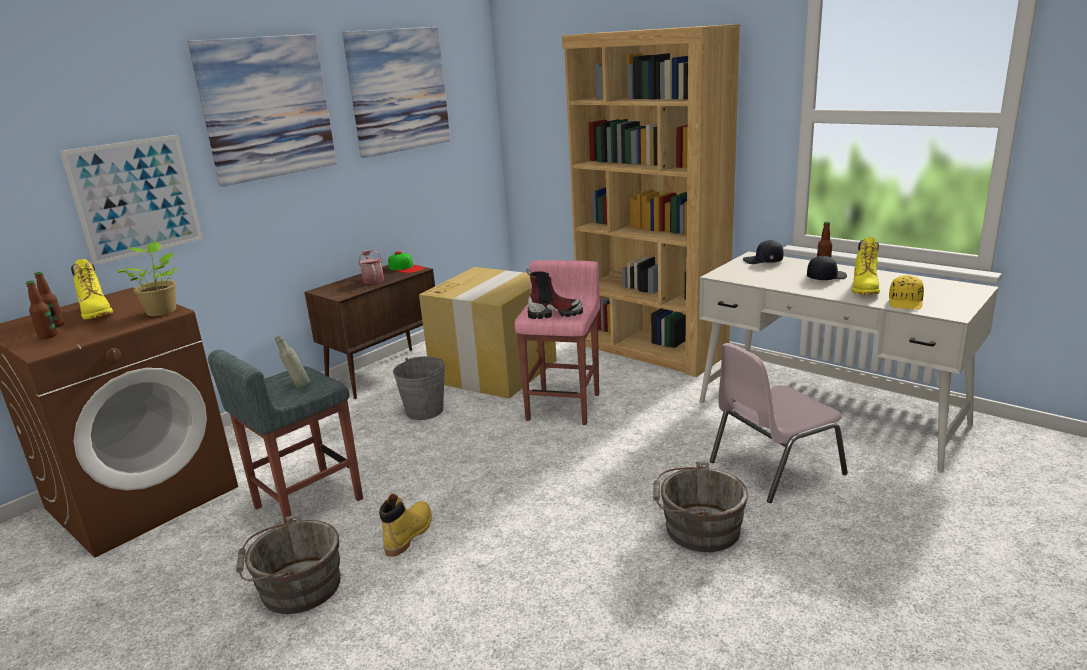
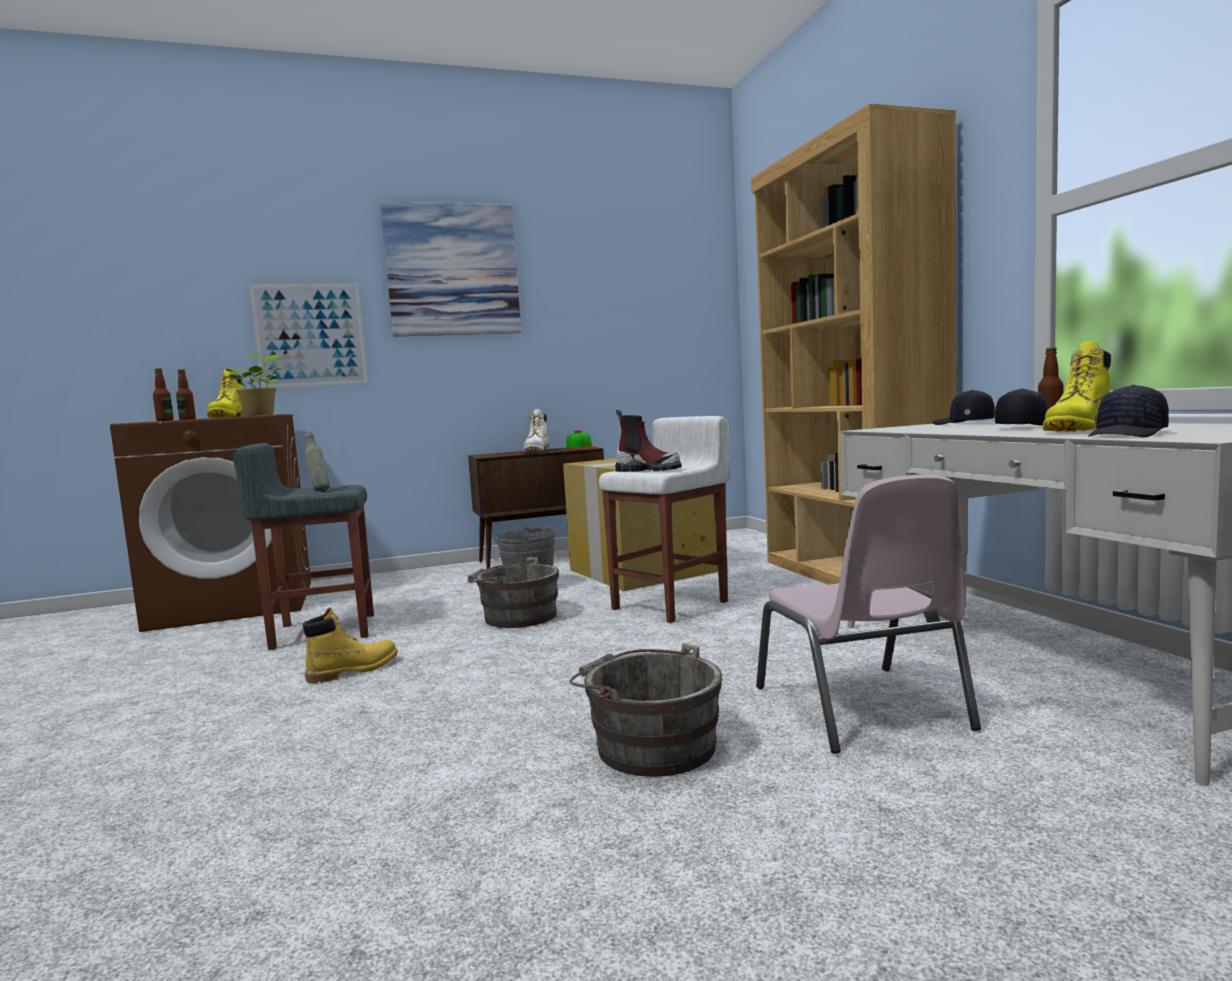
camera: 30 degrees right, 15 degrees down
grey bucket [236,514,341,614] -> grey bucket moved to [467,557,559,628]
picture [342,27,450,158] -> none
watering can [358,249,384,284] -> white boot [523,409,549,452]
pink stool [515,260,600,425] -> white stool [599,416,729,623]
pink chair [710,343,848,503] -> pink chair turned 105 degrees counterclockwise [756,475,981,753]
yellow cap [889,275,924,309] -> black cap [1088,385,1169,437]

